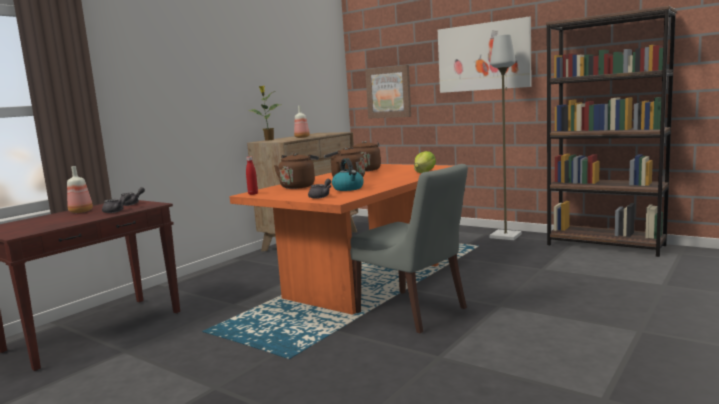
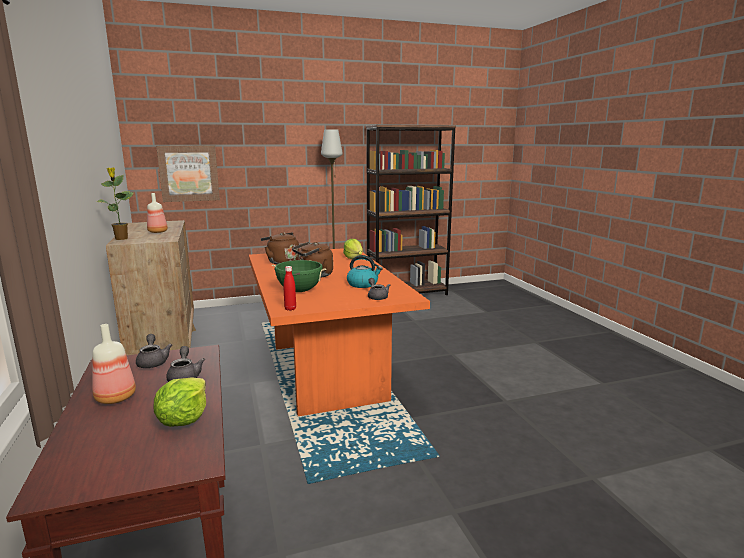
camera: 55 degrees left, 5 degrees up
brown kettle [274,153,319,189] -> green cooking pot [272,260,326,292]
grey chair [350,164,468,333] -> none
picture [438,16,531,93] -> none
none -> lettuce [153,377,206,427]

